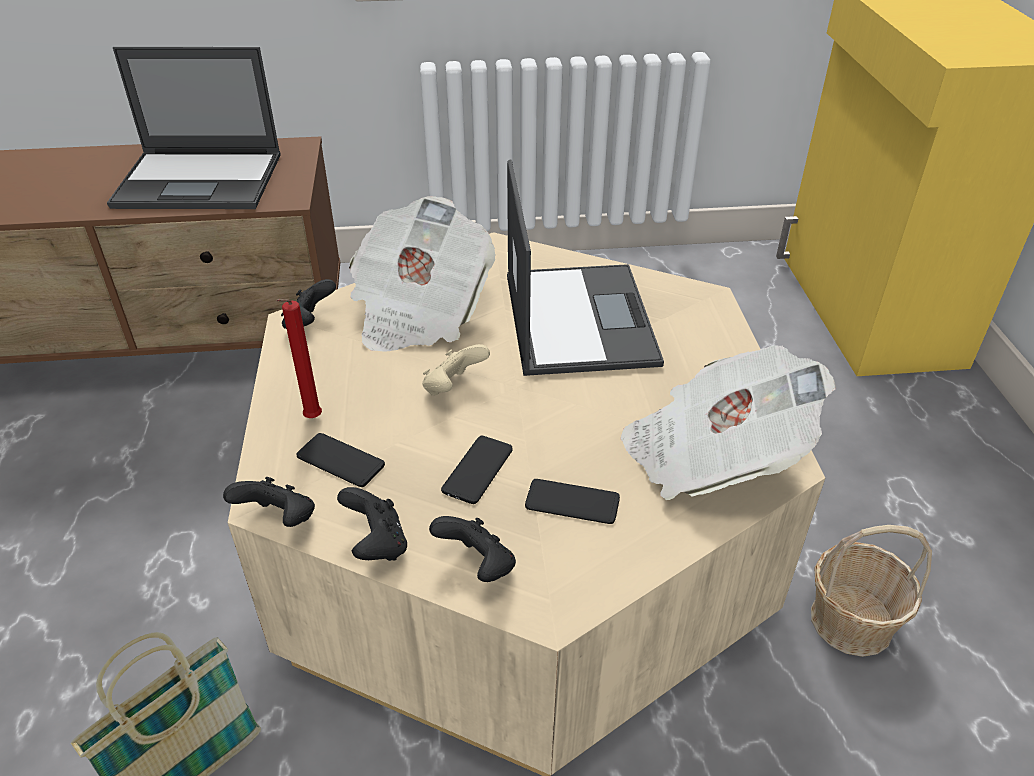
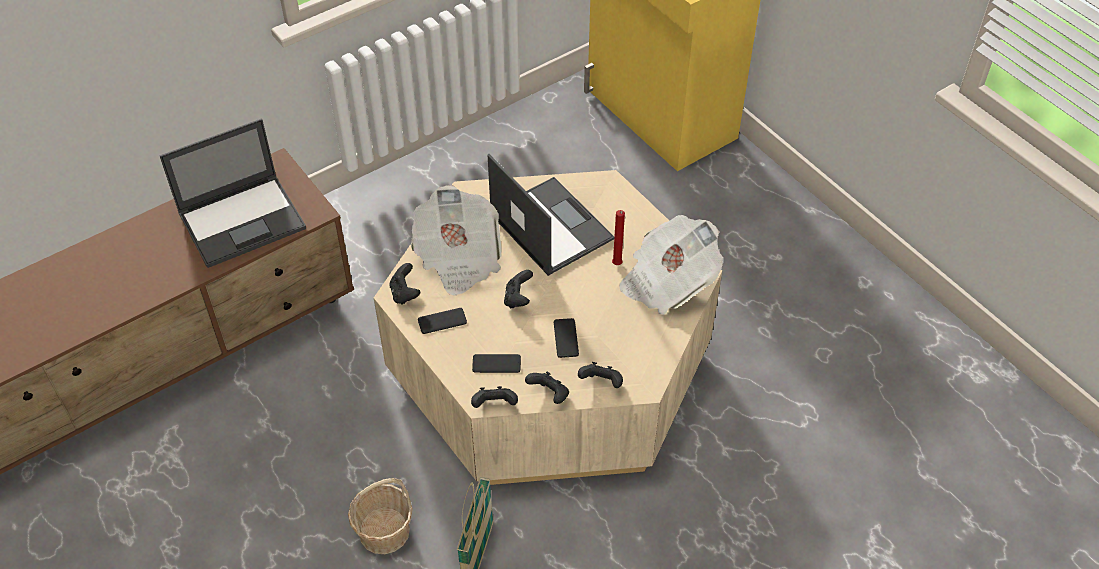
camera: 30 degrees left, 10 degrees up
red candle [276,299,322,418] -> red candle moved to [612,210,625,265]
beige game controller [422,344,490,395] -> black game controller [504,270,533,308]
phone [525,479,620,524] -> phone moved to [418,308,467,334]
basket [811,525,932,657] -> basket moved to [348,478,413,554]

